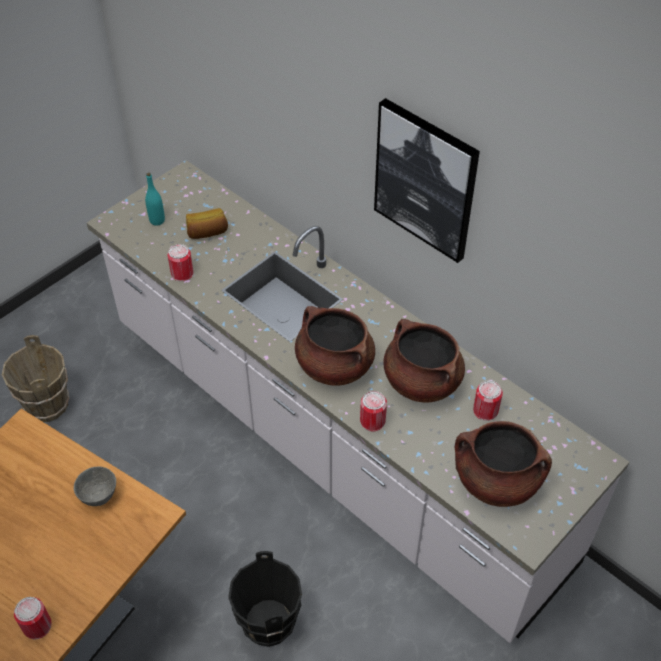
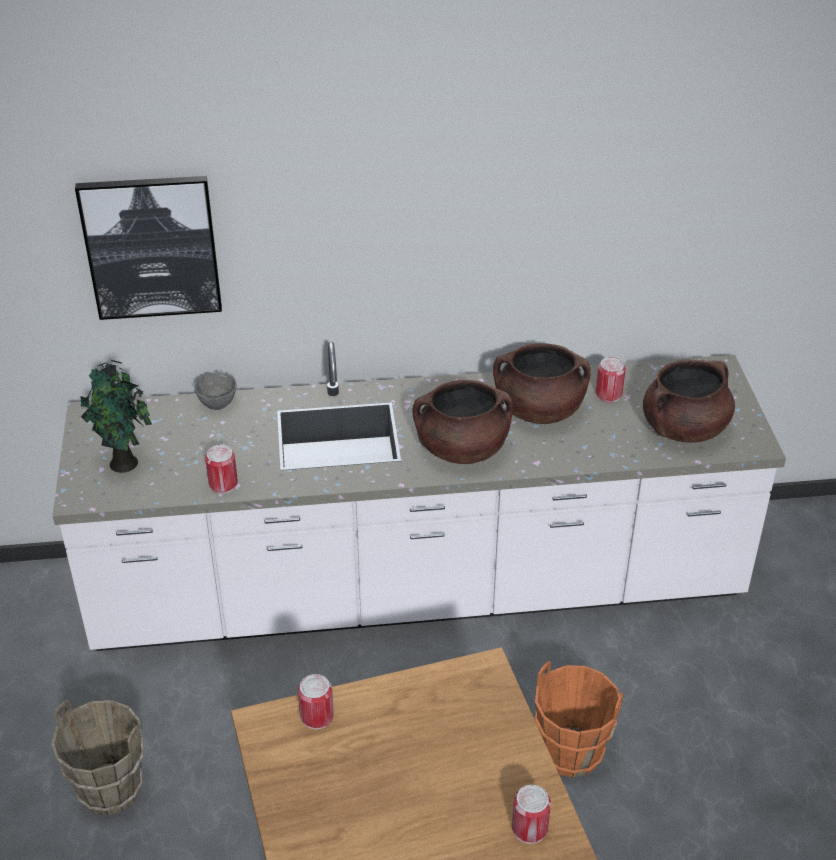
camera: 50 degrees left, 10 degrees down
grey bowl [74,466,116,506] -> grey bowl moved to [194,372,236,410]
turquoise bottle [145,173,165,226] -> potted plant [81,360,152,473]
bread [186,208,228,239] -> none
black bucket [228,551,302,647] -> orange bucket [535,661,624,778]
can [360,391,387,432] -> can moved to [298,674,334,729]
picture [374,98,480,263] -> picture moved to [75,176,222,320]

